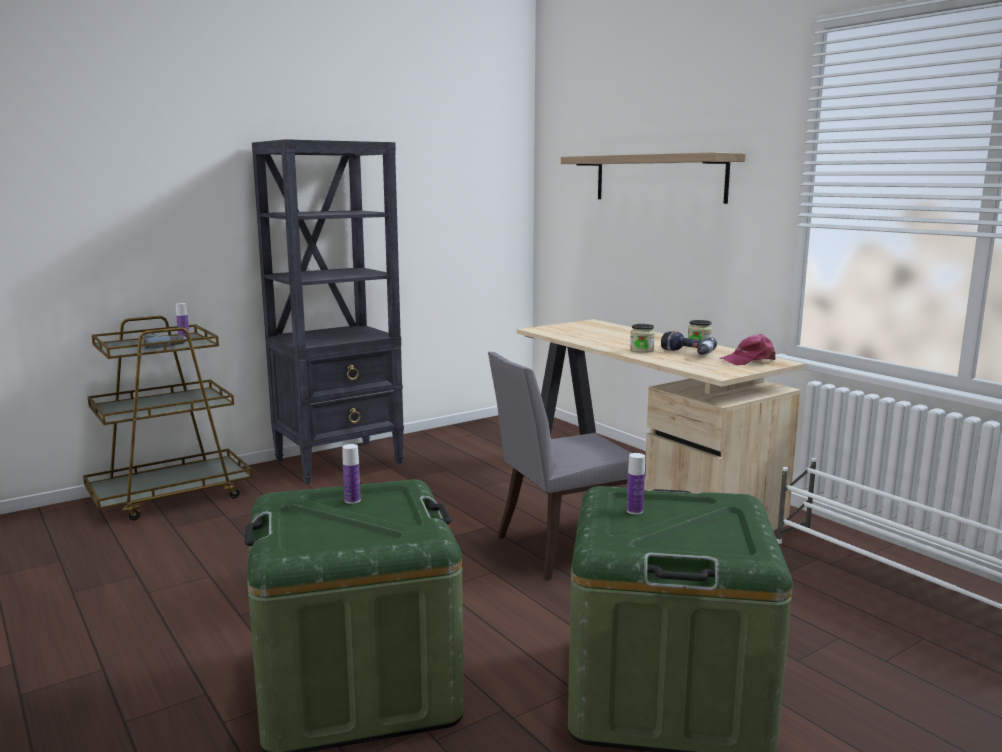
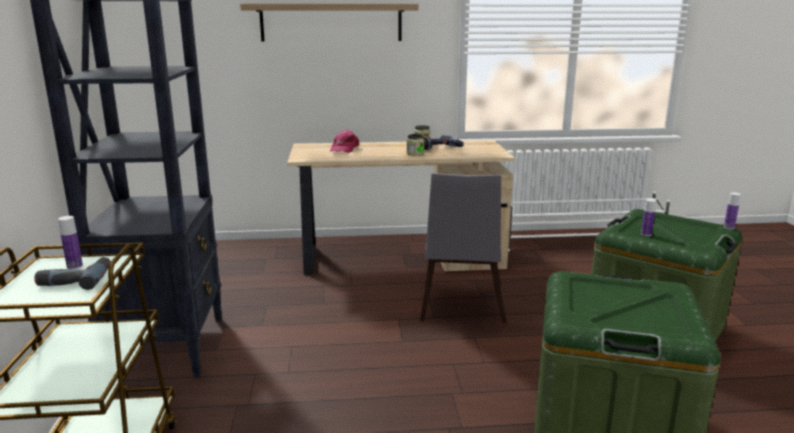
camera: 60 degrees left, 5 degrees up
bottle [342,444,361,504] -> bottle moved to [724,193,741,229]
pink cap [719,334,776,365] -> pink cap moved to [330,130,360,153]

